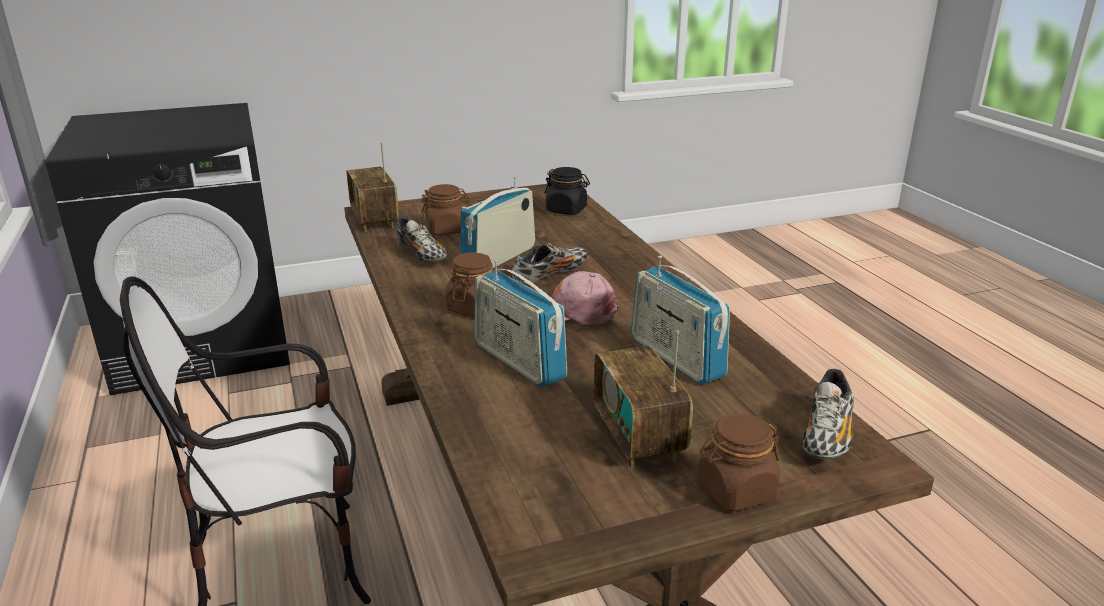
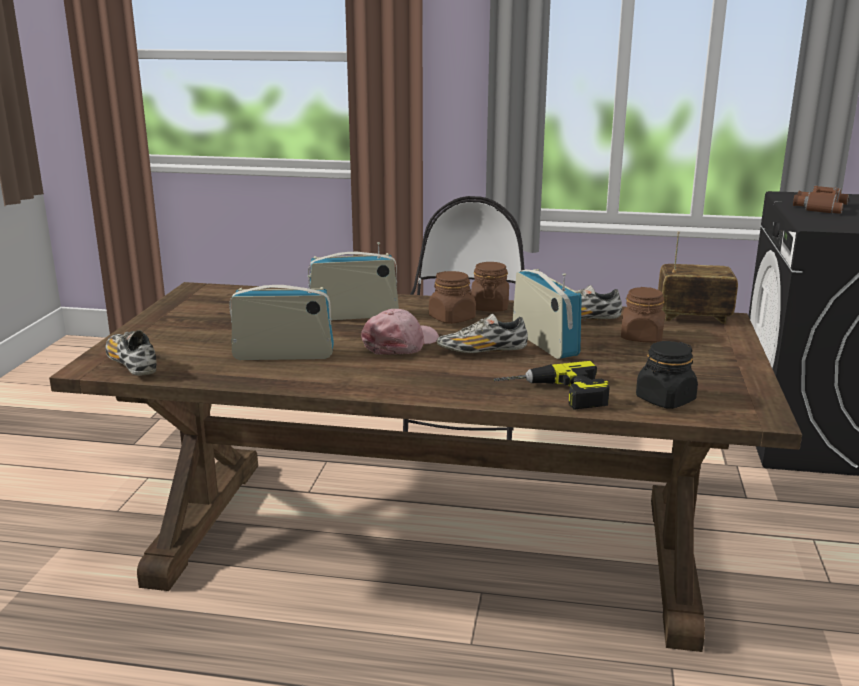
camera: 120 degrees right, 5 degrees down
shoe [512,243,589,285] -> shoe turned 90 degrees clockwise [437,314,528,353]
radio [594,330,693,468] -> none
brown jar [697,413,780,511] -> brown jar moved to [471,262,509,311]
none -> power drill [493,361,610,410]
none -> brown binoculars [793,186,849,214]

